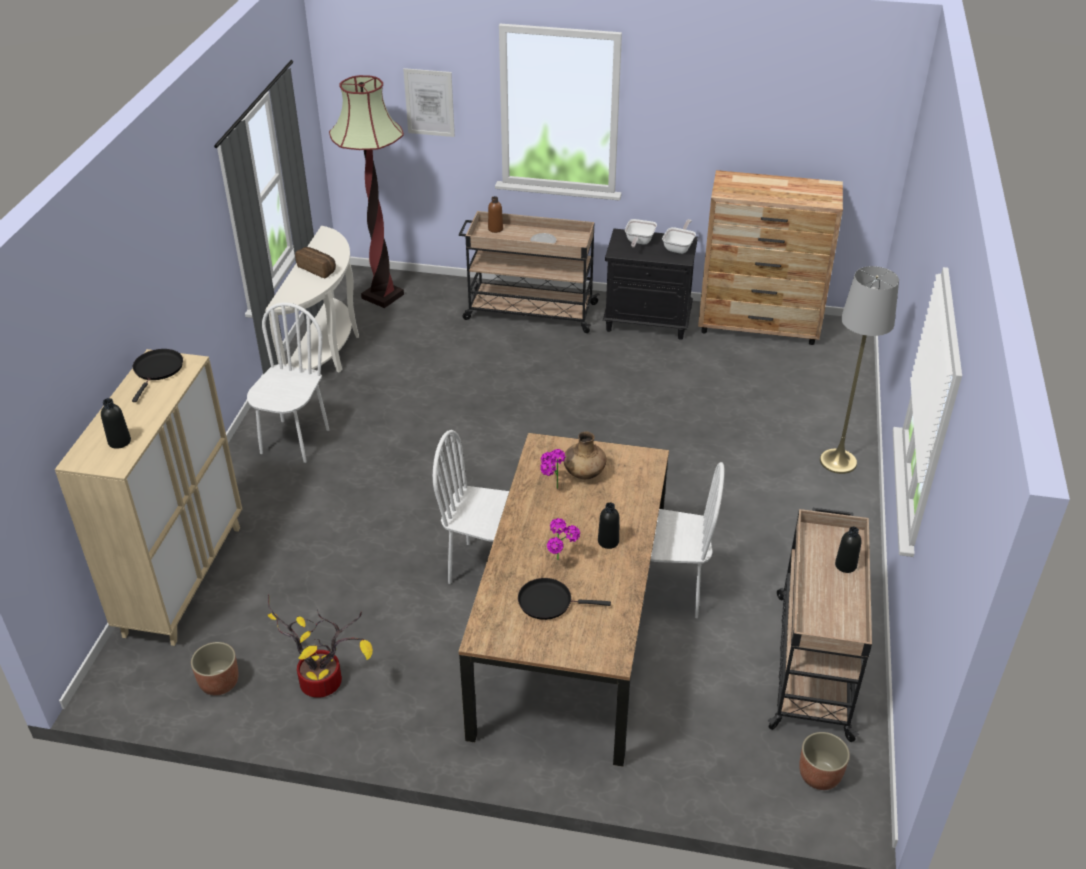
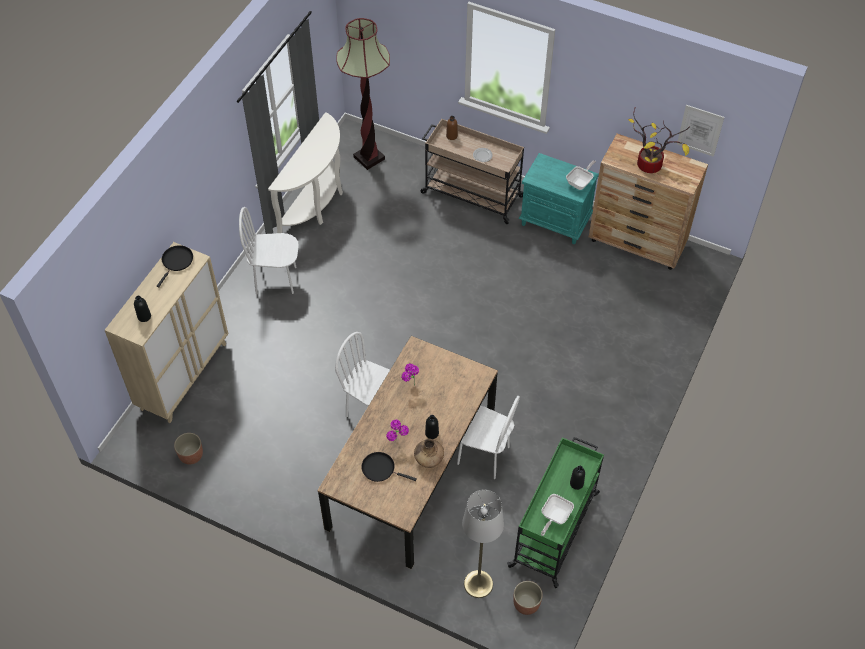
camera: 15 degrees right, 15 degrees up
white chair [247,302,329,463] -> white chair turned 120 degrees counterclockwise [239,207,299,294]
potted plant [268,595,373,698] -> potted plant moved to [628,109,690,173]
bread [295,247,336,278] -> none
picture [403,68,455,137] -> picture moved to [677,105,724,157]
brown vase [563,432,606,479] -> brown vase moved to [414,439,444,468]
black nightstand [603,229,698,340] -> turquoise nightstand [519,153,599,244]
frying pan [625,219,657,248] -> frying pan moved to [541,494,574,536]
beige cart [768,508,872,742] -> green cart [507,437,604,588]
grey floor lamp [820,266,899,474] -> grey floor lamp moved to [462,490,504,598]

